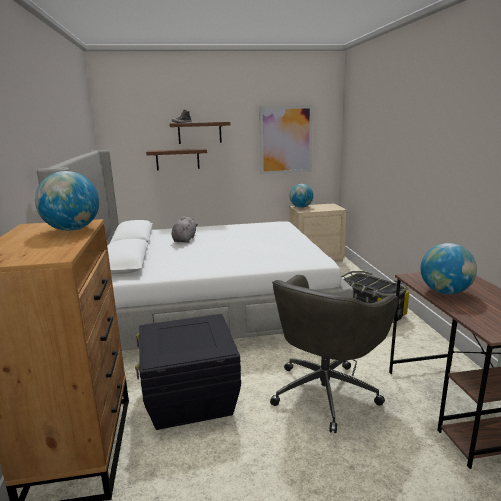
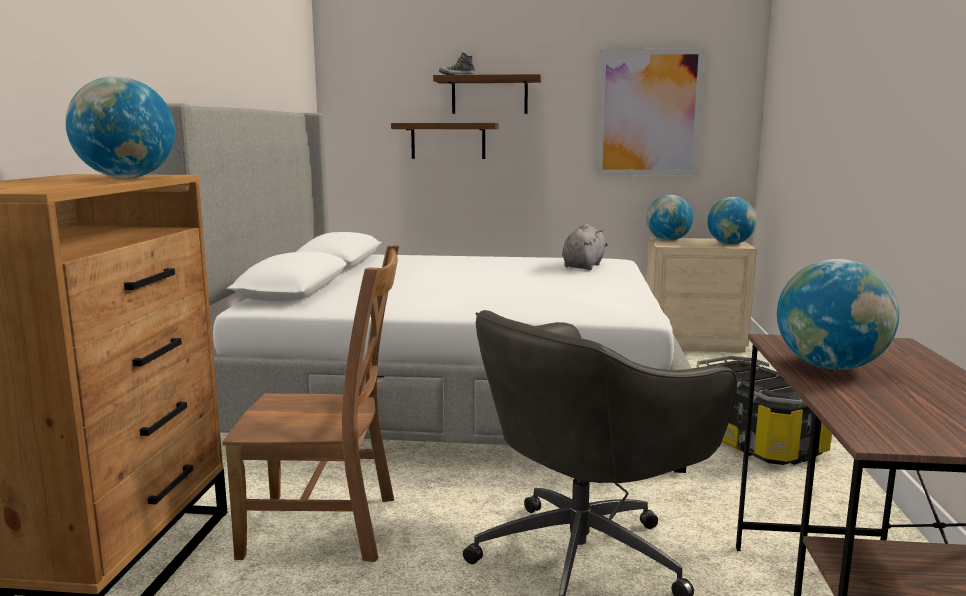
camera: 15 degrees right, 5 degrees down
black storage box [135,314,241,430] -> brown chair [222,245,399,562]
grey plush toy [172,216,198,243] -> grey plush toy moved to [562,223,608,270]
none -> globe [707,197,757,244]

